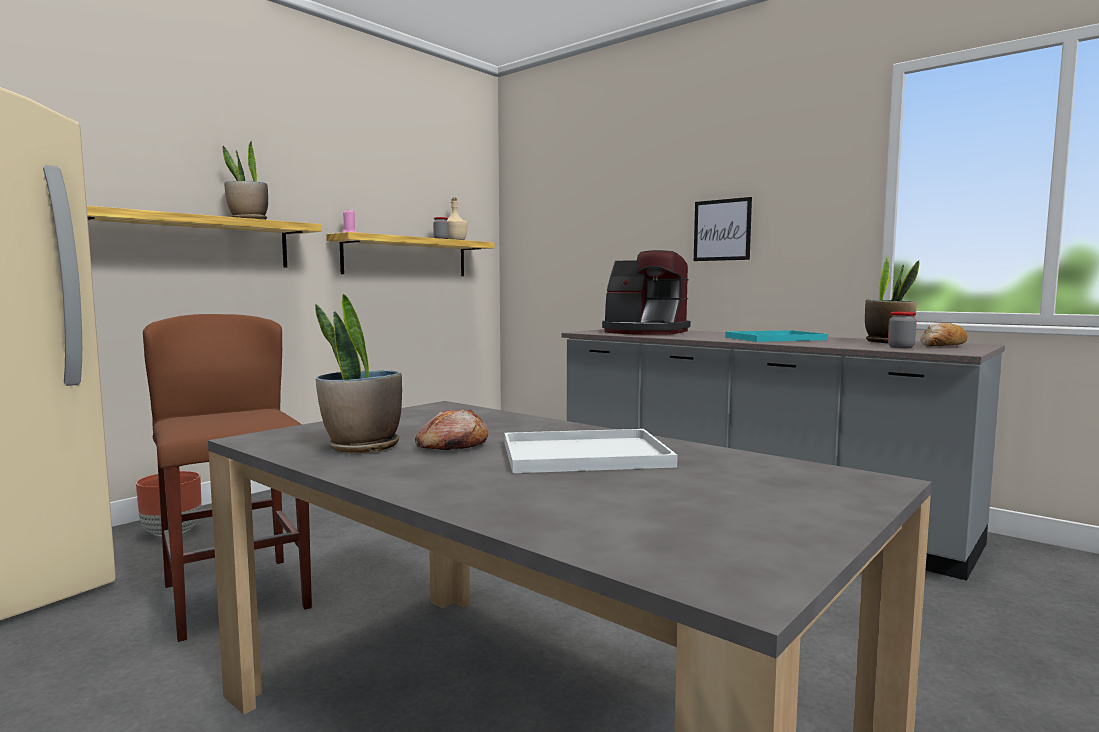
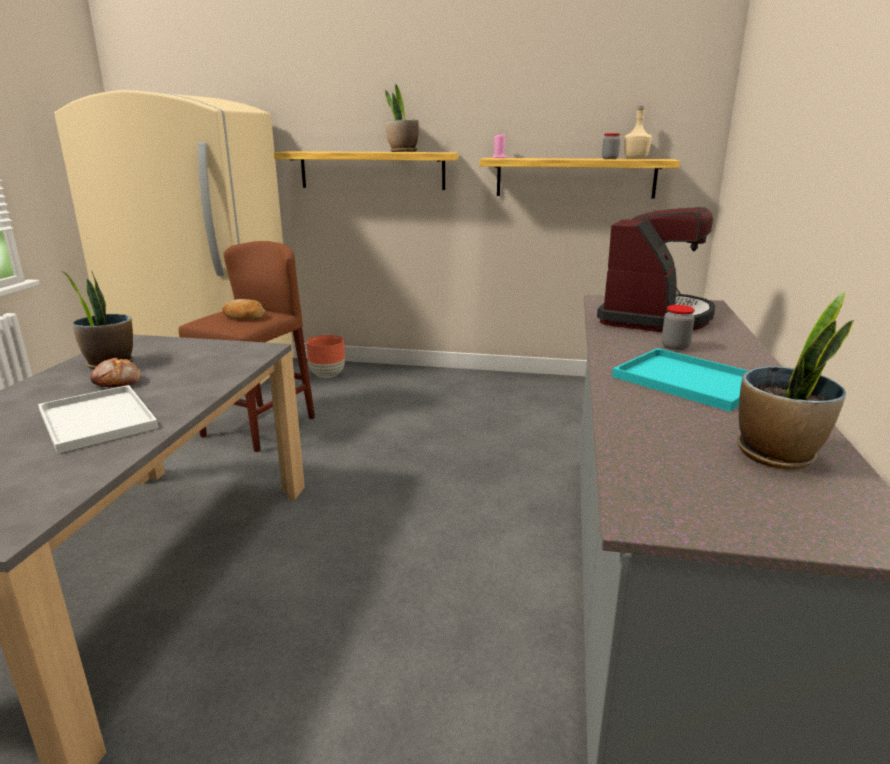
camera: 60 degrees right, 15 degrees up
coffee machine [602,250,690,335] -> coffee machine turned 150 degrees counterclockwise [597,207,715,332]
picture [694,197,752,261] -> none
jar [888,312,917,348] -> jar moved to [662,305,695,350]
bread [920,323,968,346] -> bread moved to [222,299,266,319]

